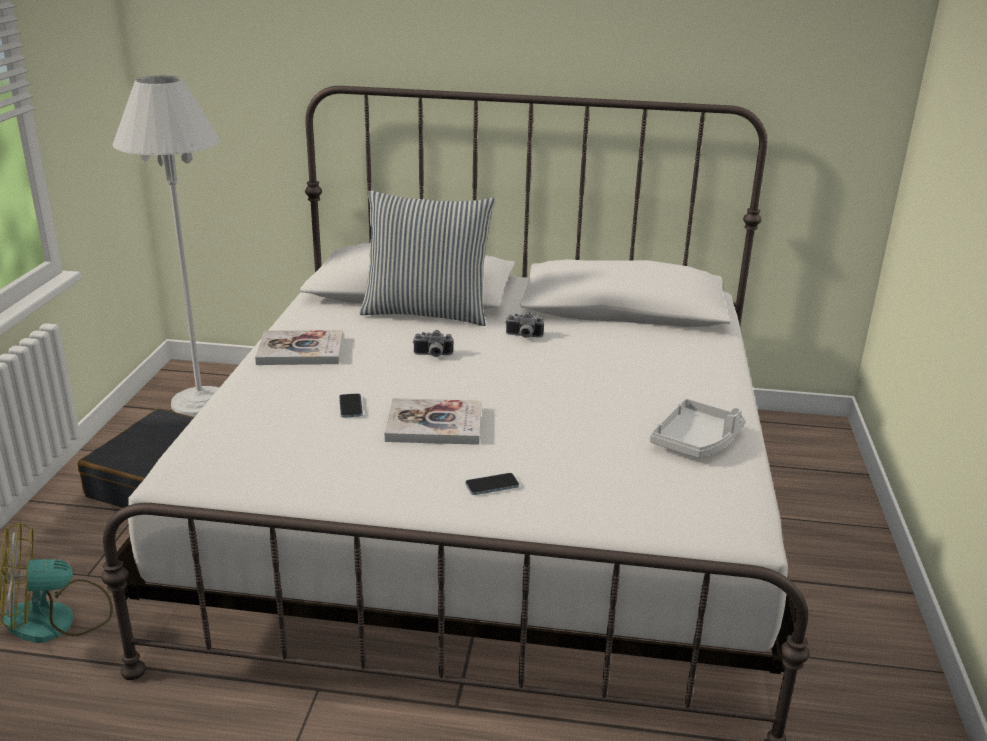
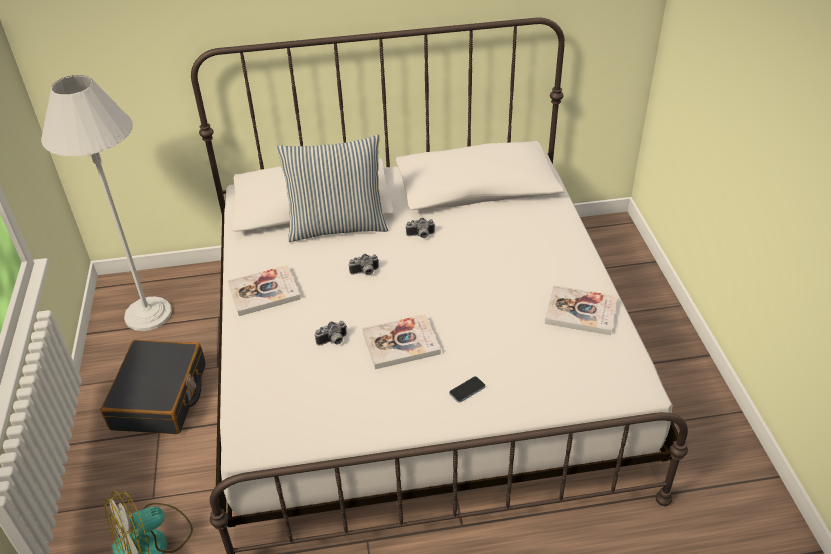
camera: 15 degrees left, 15 degrees up
phone [339,393,363,418] -> camera [315,321,347,346]
grey tray [650,399,745,458] -> book [545,285,617,335]

